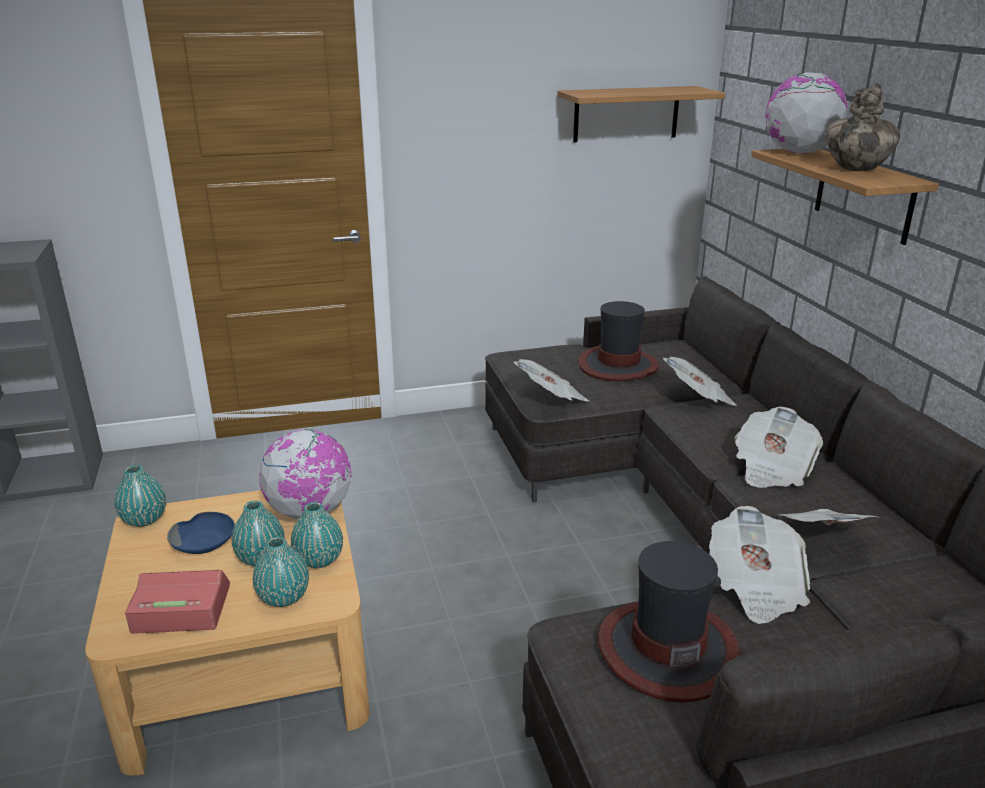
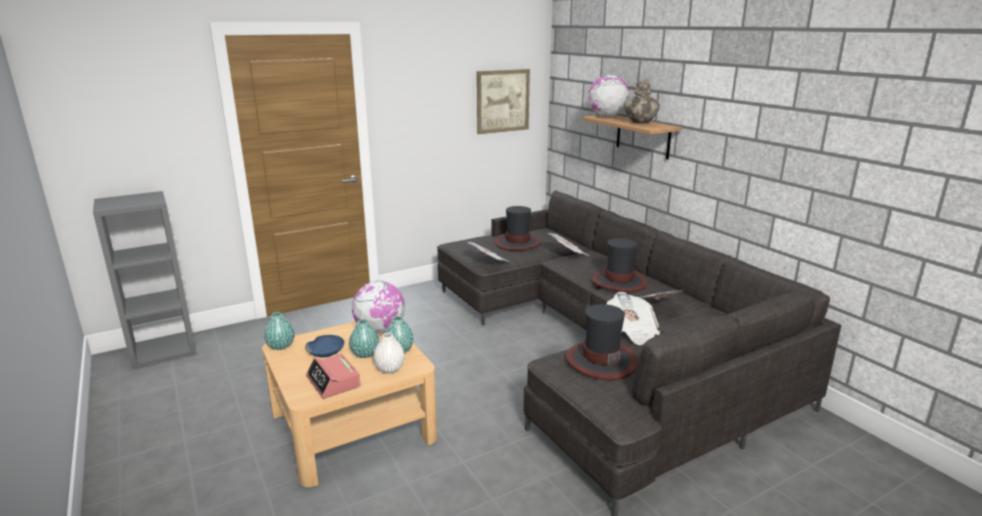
camera: 15 degrees left, 5 degrees down
alarm clock [125,570,230,634] -> alarm clock turned 105 degrees counterclockwise [306,354,361,399]
turquoise vase [253,537,309,607] -> white vase [373,333,405,373]
shelf [557,86,725,142] -> picture [477,69,530,134]
newspaper [735,407,823,488] -> hat [592,238,647,292]

